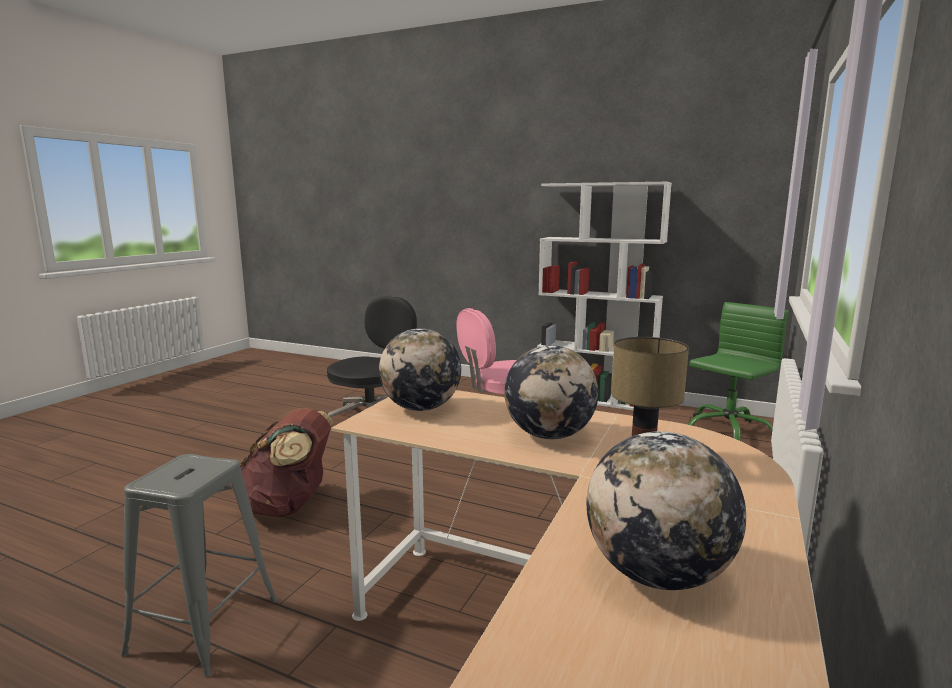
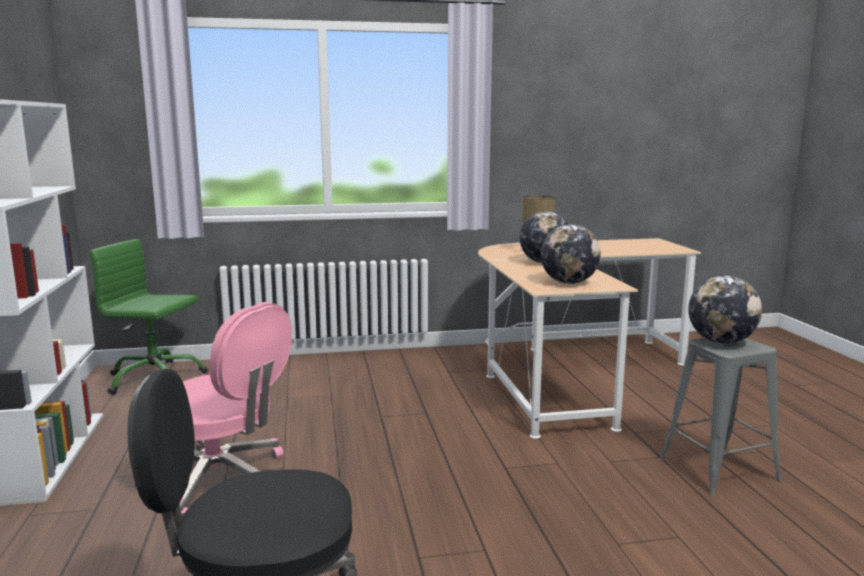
camera: 125 degrees left, 0 degrees up
brown backpack [240,408,333,517] -> none
globe [587,431,746,590] -> globe moved to [688,276,762,344]

